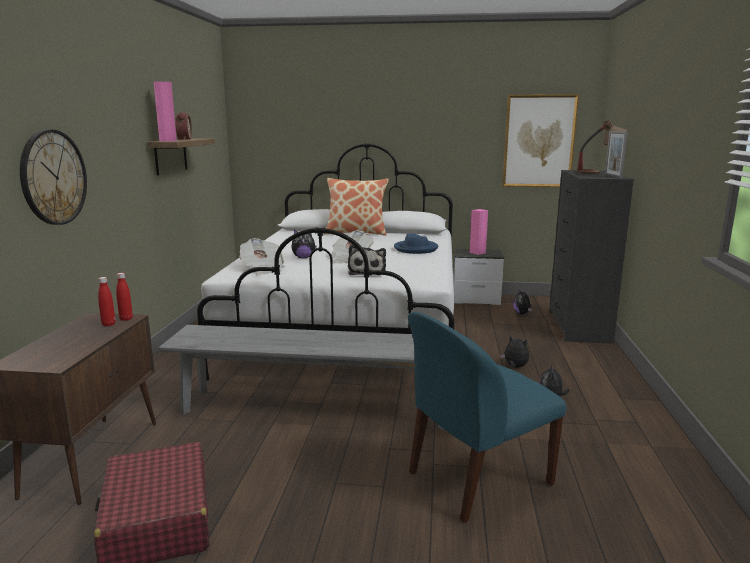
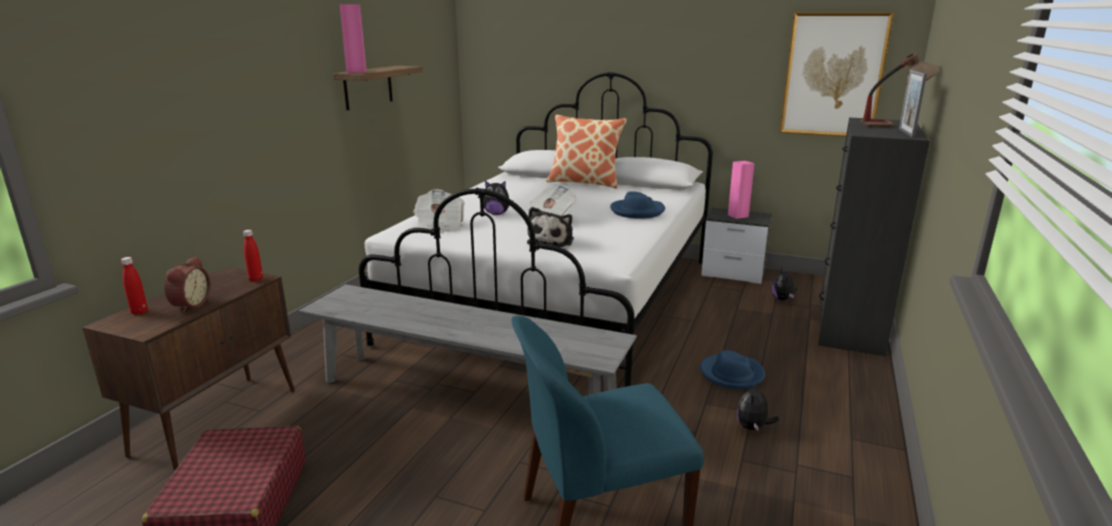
camera: 15 degrees right, 5 degrees up
wall clock [20,129,87,225] -> none
red bottle [98,277,115,326] -> red bottle moved to [121,257,148,315]
alarm clock [175,112,192,140] -> alarm clock moved to [165,257,210,312]
plush toy [500,335,529,368] -> blue hat [700,350,765,389]

